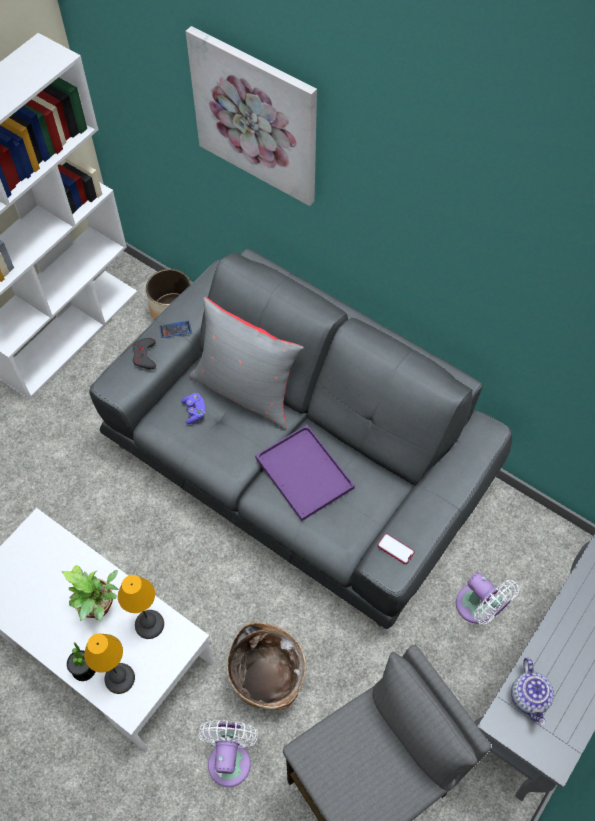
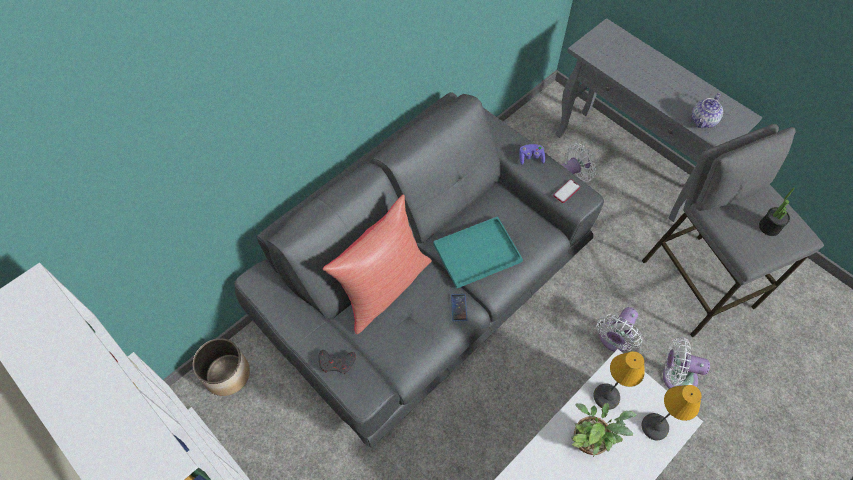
camera: 80 degrees left, 0 degrees up
potted plant [67,642,96,681] -> potted plant moved to [759,187,795,236]
phone [159,320,192,338] -> phone moved to [451,294,467,321]
purple game controller [181,393,205,424] -> purple game controller moved to [519,144,545,165]
picture [186,26,317,206] -> none
grey pillow [189,297,304,429] -> red pillow [323,194,432,334]
basket [226,622,306,710] -> white fan [597,307,642,352]
purple tray [255,425,355,521] -> turquoise tray [433,216,523,289]
teapot [511,657,554,726] -> teapot turned 120 degrees clockwise [692,93,723,128]

